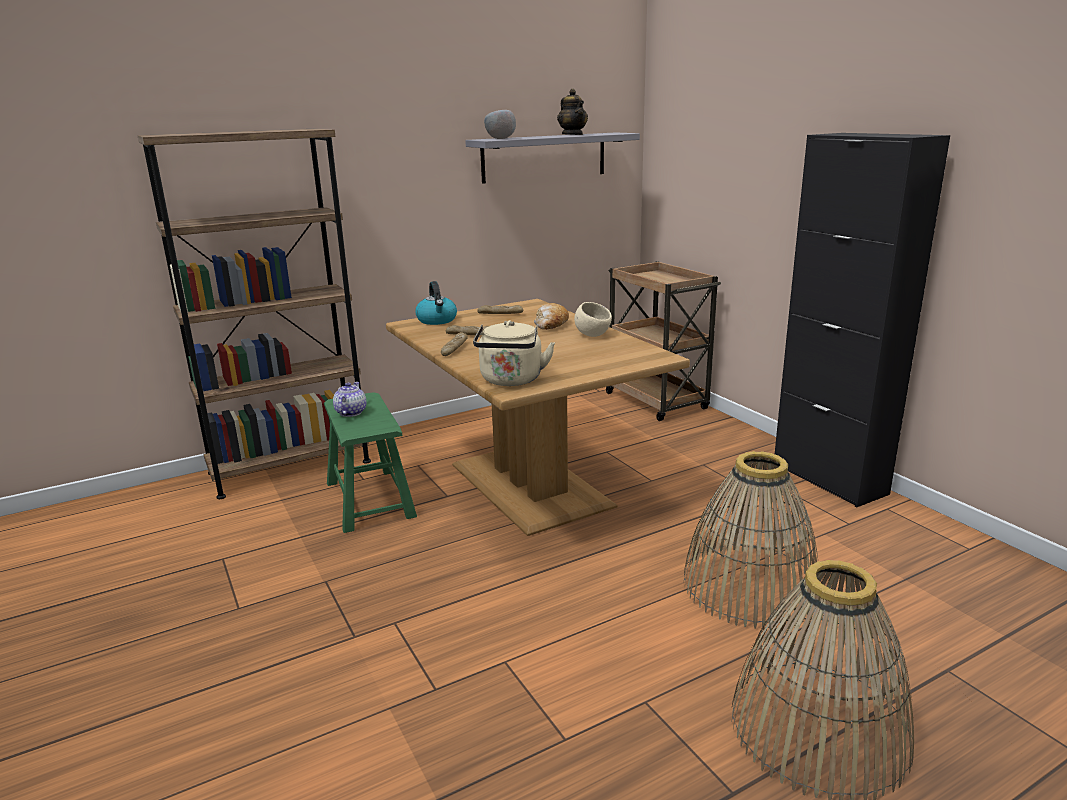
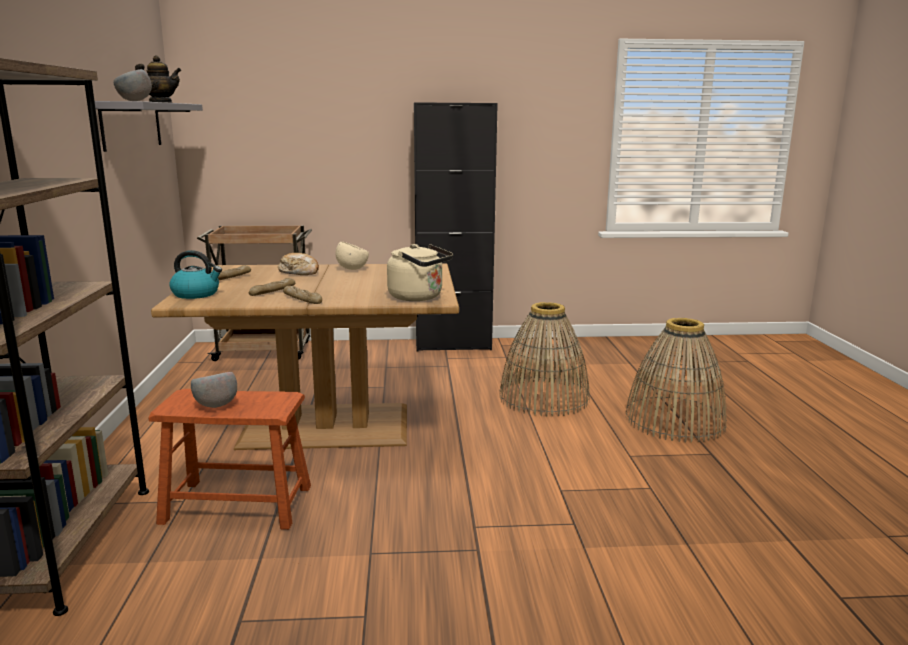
camera: 65 degrees left, 5 degrees down
green stool [324,392,417,533] -> brown stool [148,389,311,530]
teapot [333,382,366,417] -> grey bowl [191,372,237,408]

